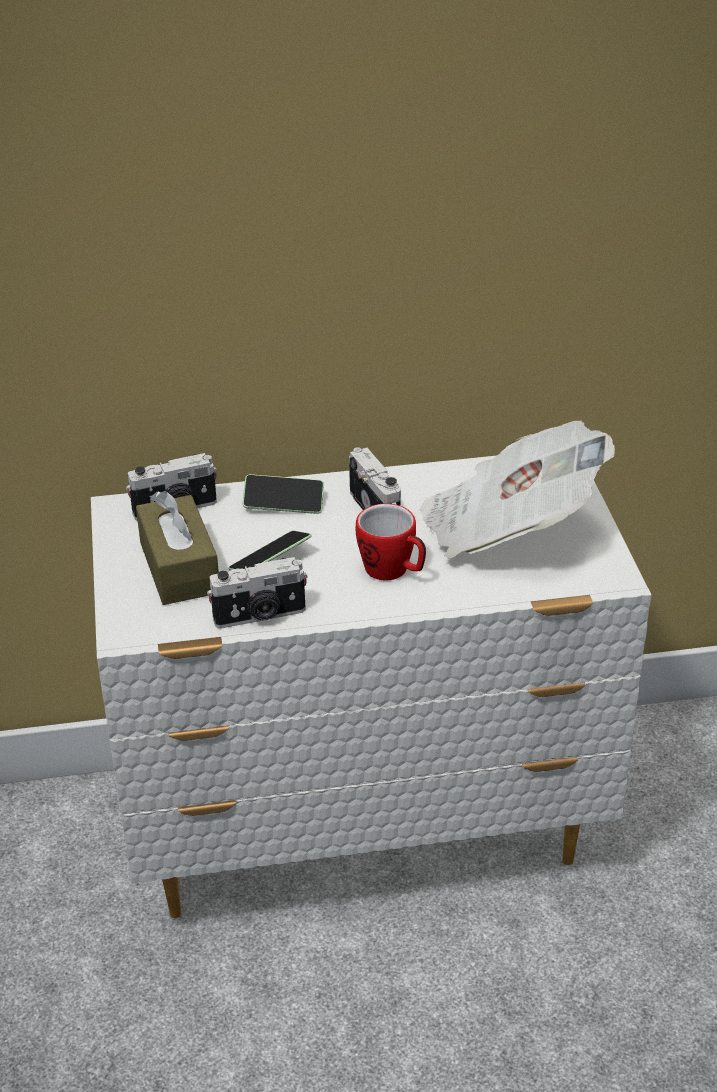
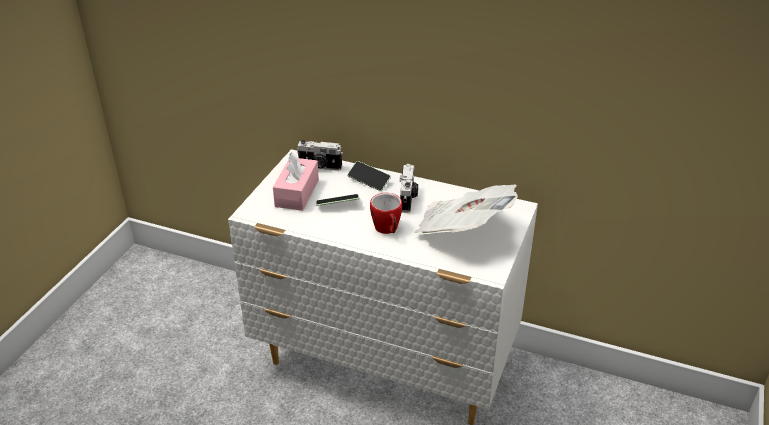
camera: 30 degrees right, 0 degrees up
brown tissue box [136,491,219,605] -> pink tissue box [273,152,319,211]
camera [207,557,308,629] -> none

